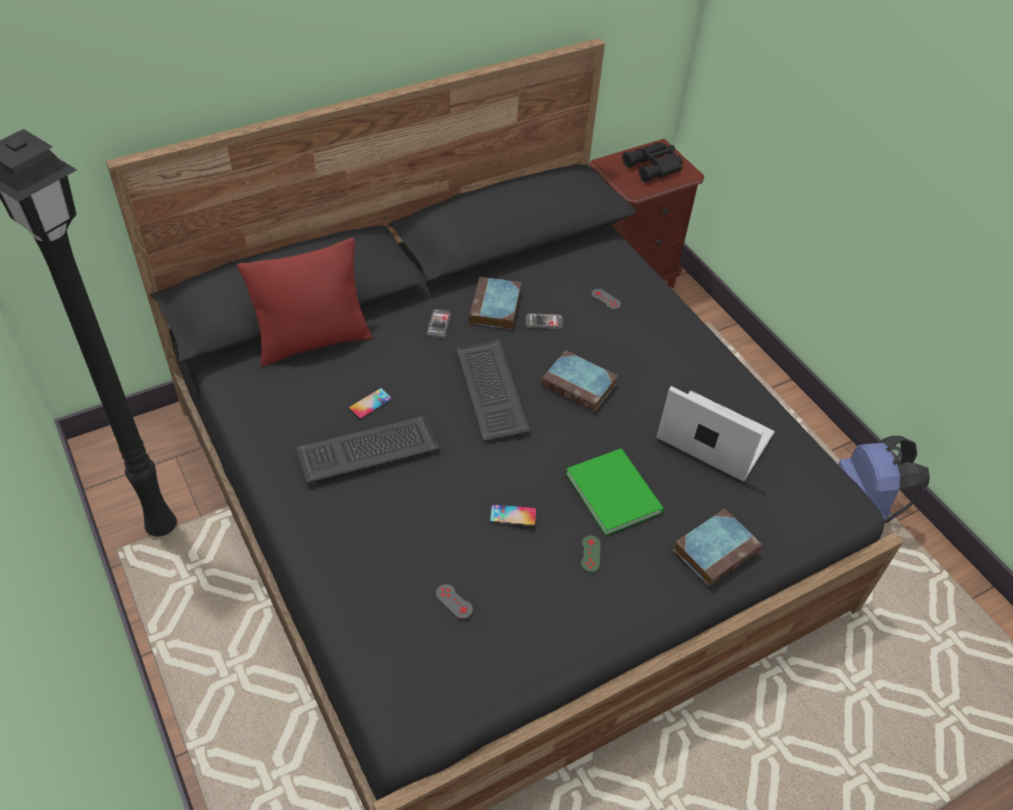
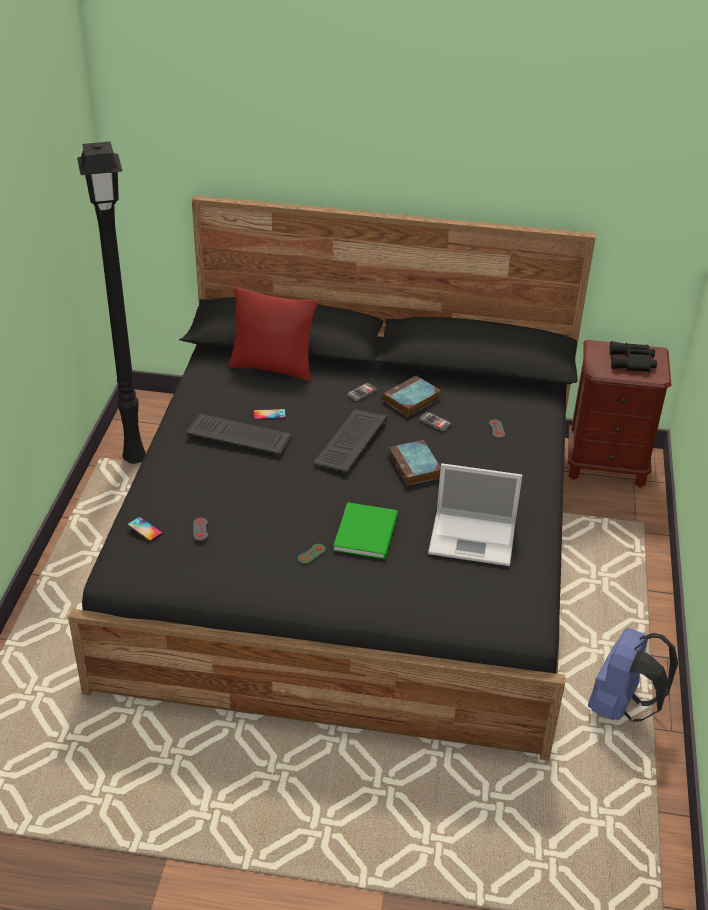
camera: 40 degrees right, 10 degrees down
phone [490,504,536,526] -> phone moved to [127,517,163,541]
laptop [657,386,775,481] -> laptop turned 120 degrees clockwise [428,463,522,566]
book [673,509,762,587] -> none

